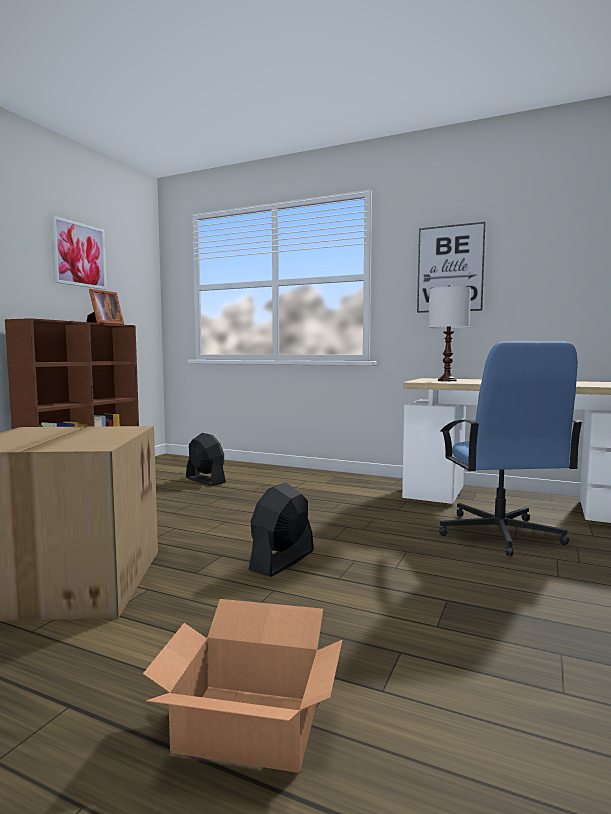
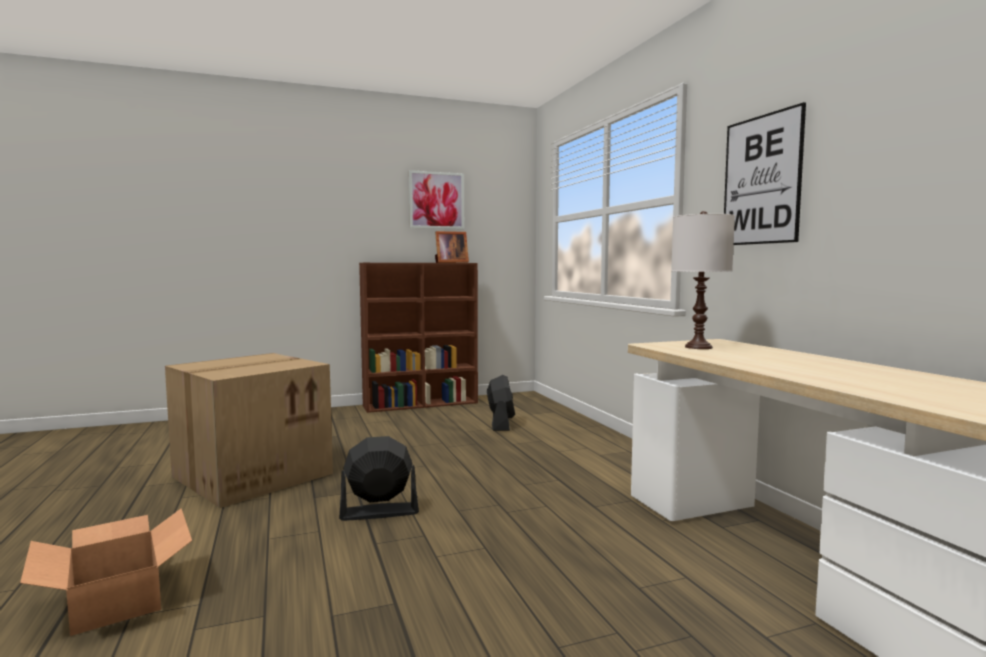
camera: 45 degrees right, 0 degrees up
blue office chair [439,341,583,556] -> none

